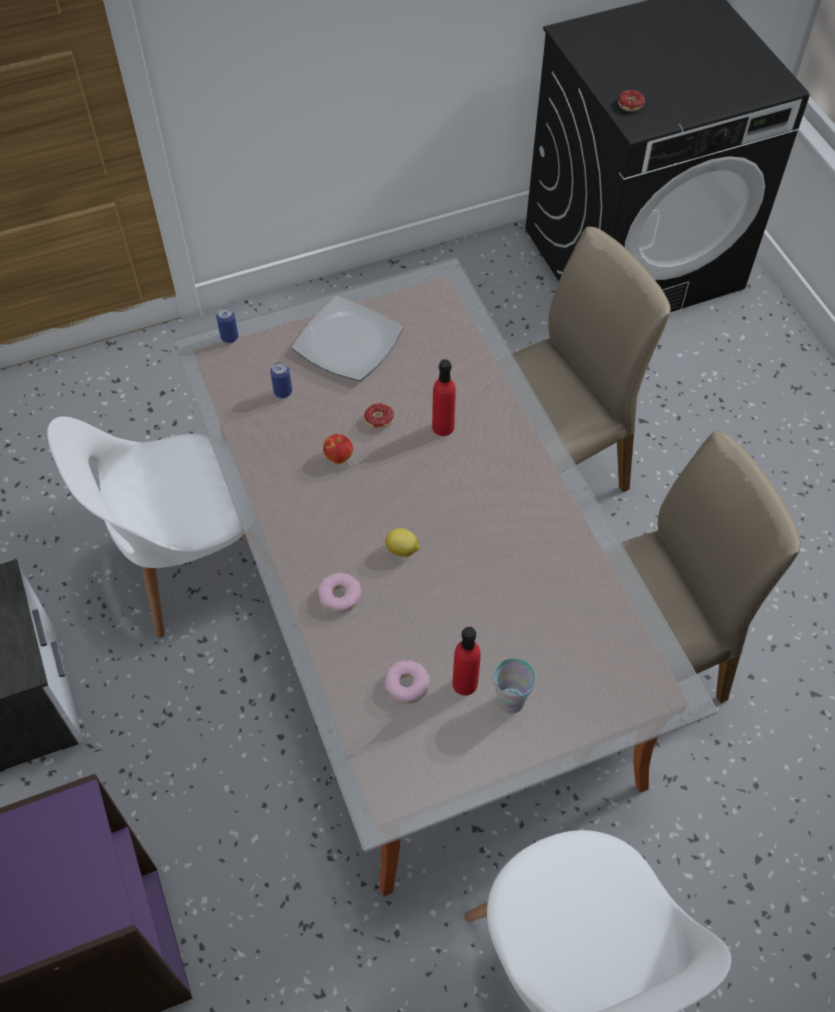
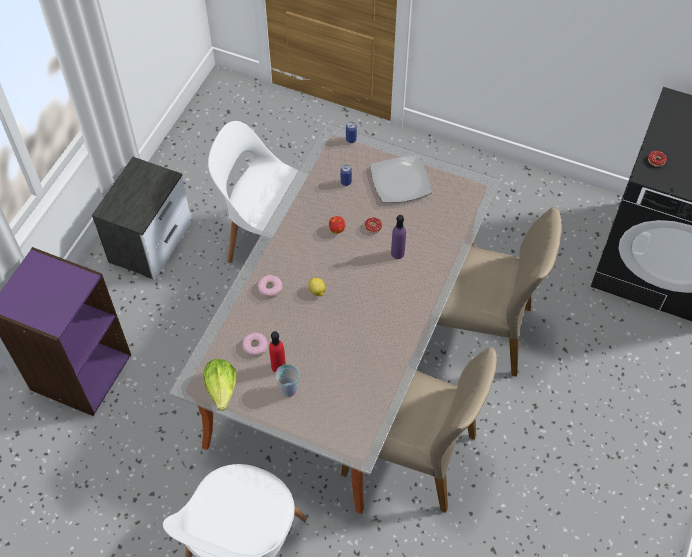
camera: 45 degrees right, 0 degrees up
red bottle [432,359,456,436] -> purple bottle [391,215,406,259]
none -> lettuce [204,359,236,411]

